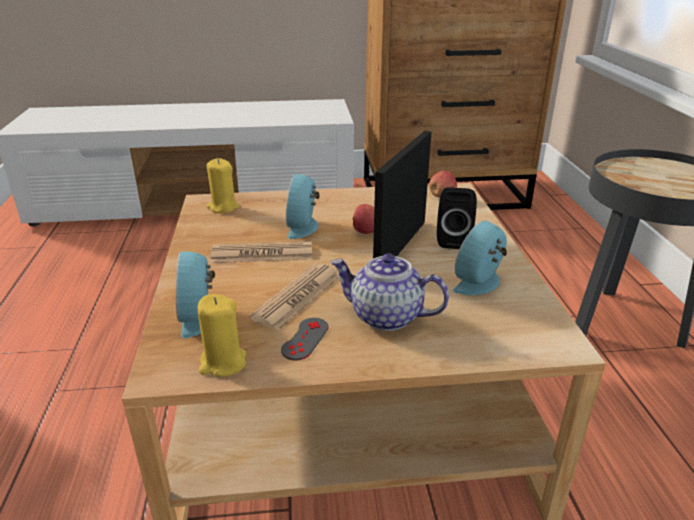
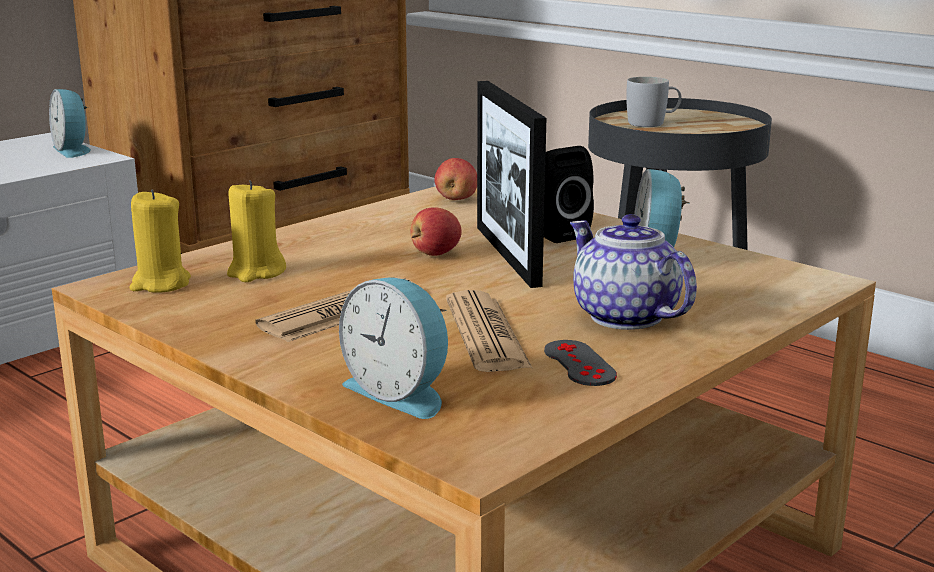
camera: 40 degrees left, 10 degrees down
yellow candle [198,294,246,377] -> yellow candle moved to [227,180,286,282]
alarm clock [286,174,320,239] -> alarm clock moved to [49,89,91,158]
teapot [331,253,449,331] -> teapot turned 75 degrees clockwise [570,214,697,330]
none -> white mug [626,77,682,127]

